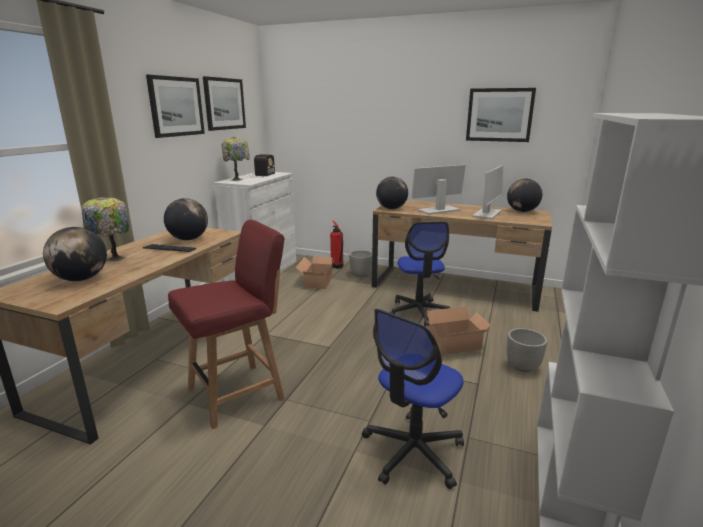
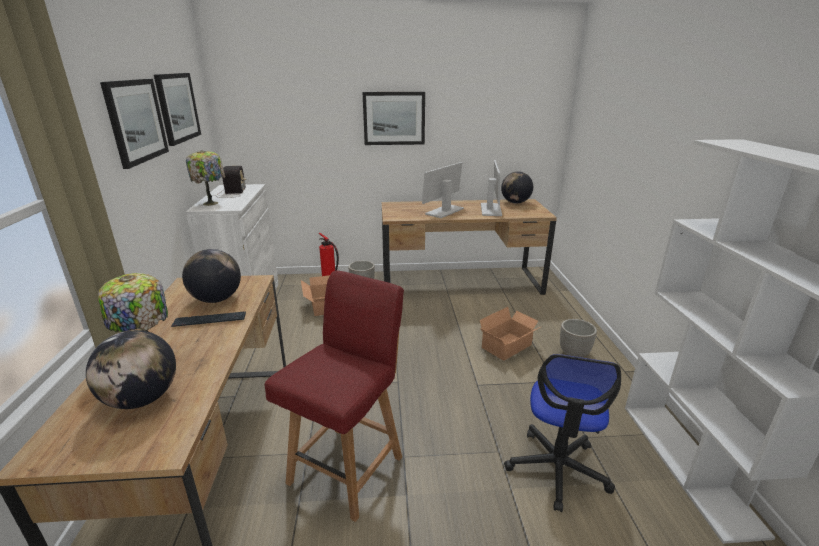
camera: 25 degrees left, 5 degrees up
globe [376,177,408,209] -> none
office chair [389,221,450,326] -> none
picture [466,88,536,142] -> picture moved to [362,92,425,145]

